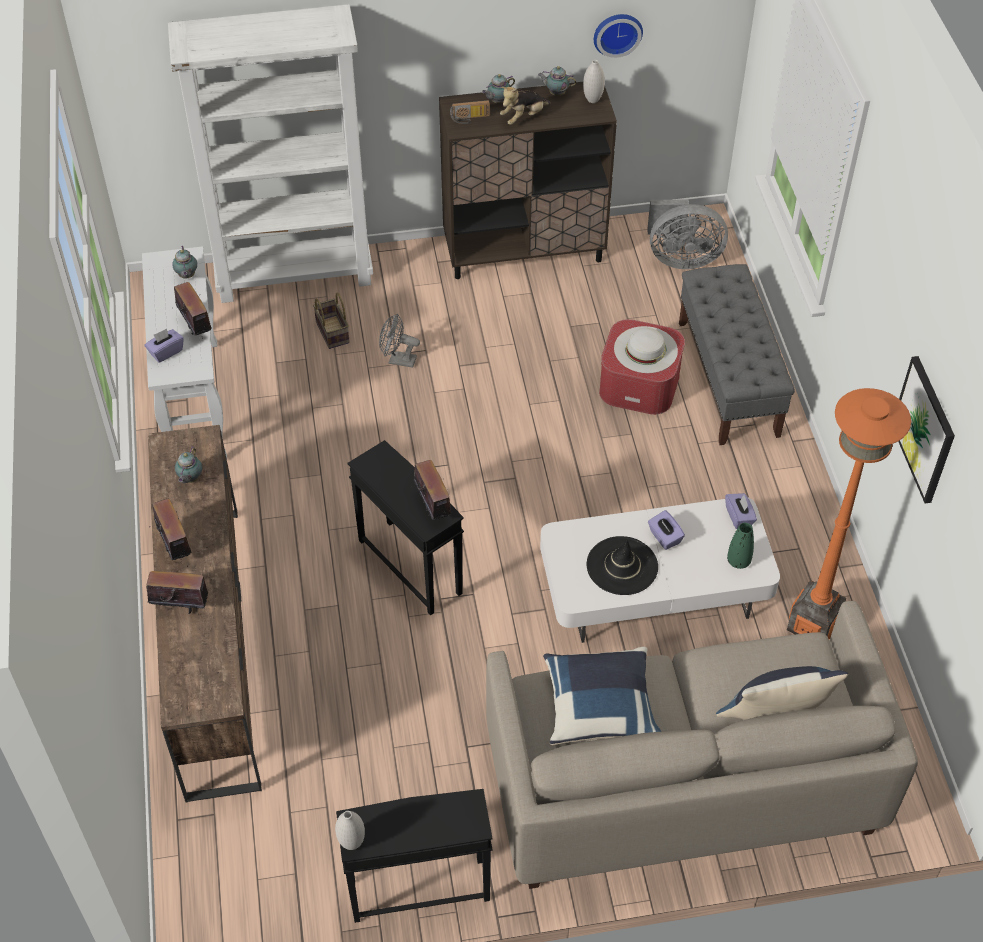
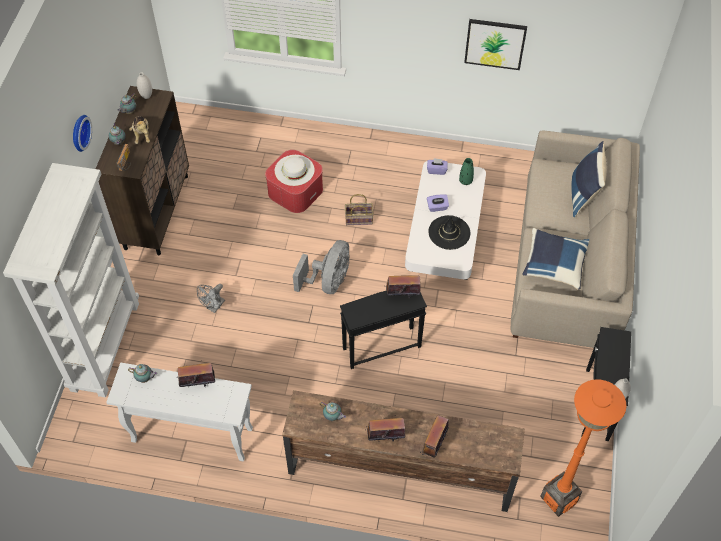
camera: 70 degrees left, 5 degrees up
purple tissue box [145,328,184,363] -> none
basket [313,292,350,349] -> basket moved to [345,194,373,225]
wall clock [594,14,643,58] -> wall clock moved to [73,115,92,152]
grey fan [647,200,728,269] -> grey fan moved to [293,240,349,294]
grey bench [679,264,795,445] -> none
orange floor lamp [787,388,911,639] -> orange floor lamp moved to [540,379,627,517]

